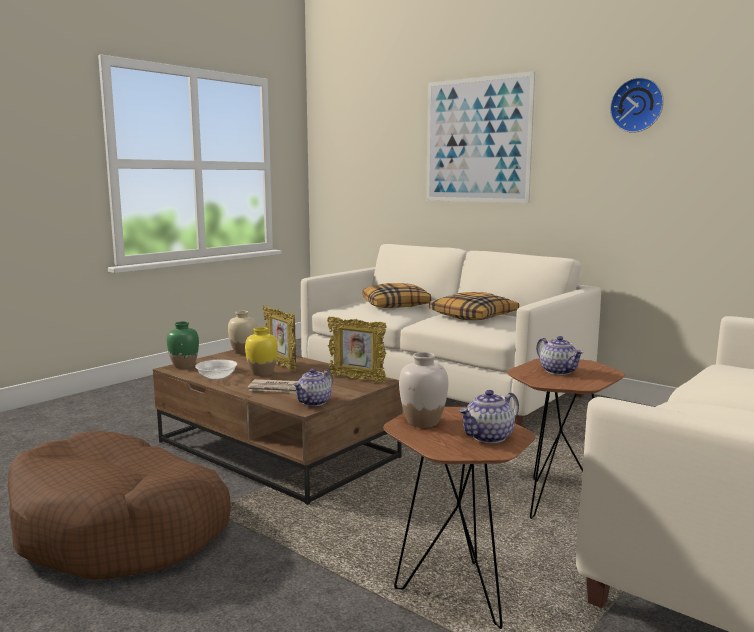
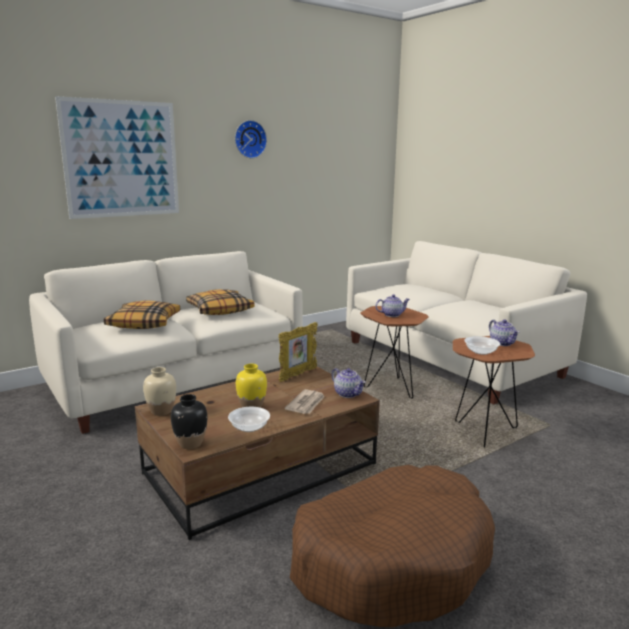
camera: 75 degrees left, 5 degrees up
green vase [167,321,199,369] -> black vase [171,394,207,449]
picture frame [263,305,296,371] -> none
white vase [399,352,448,428] -> bowl [464,336,500,355]

